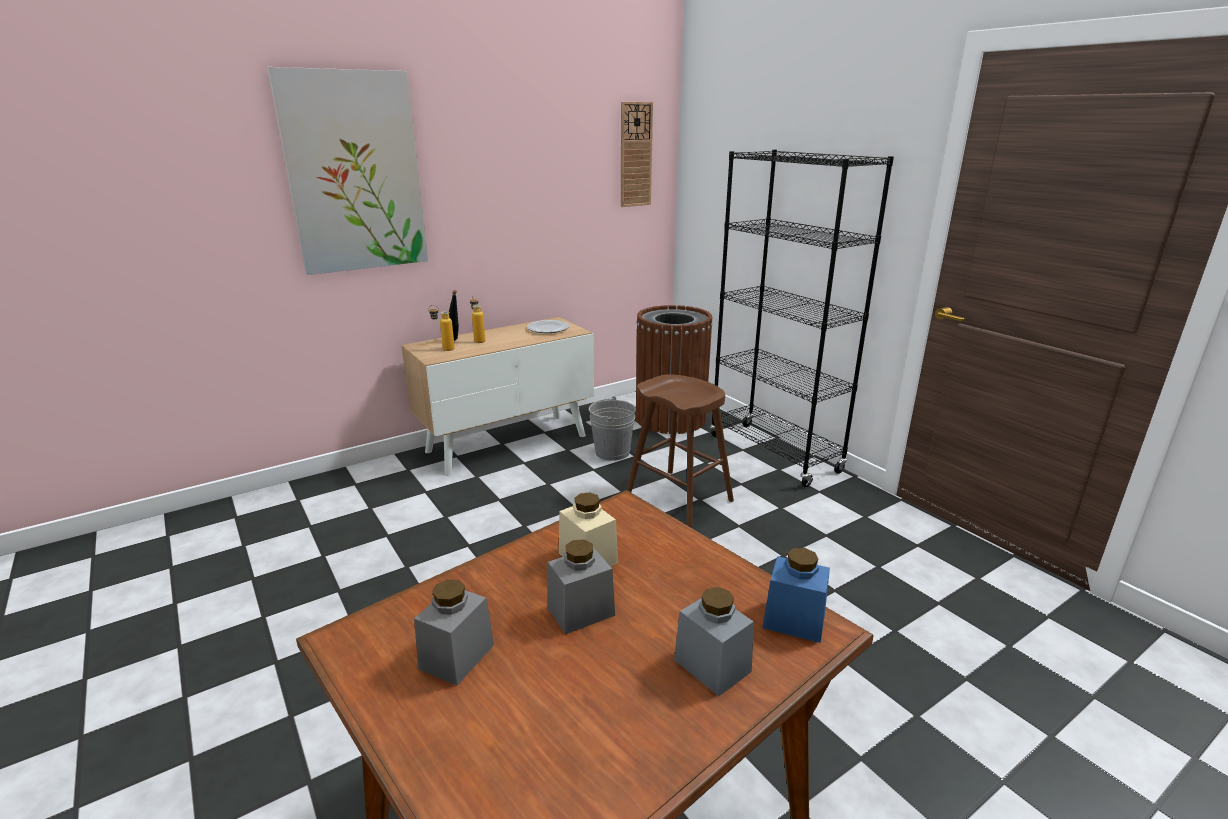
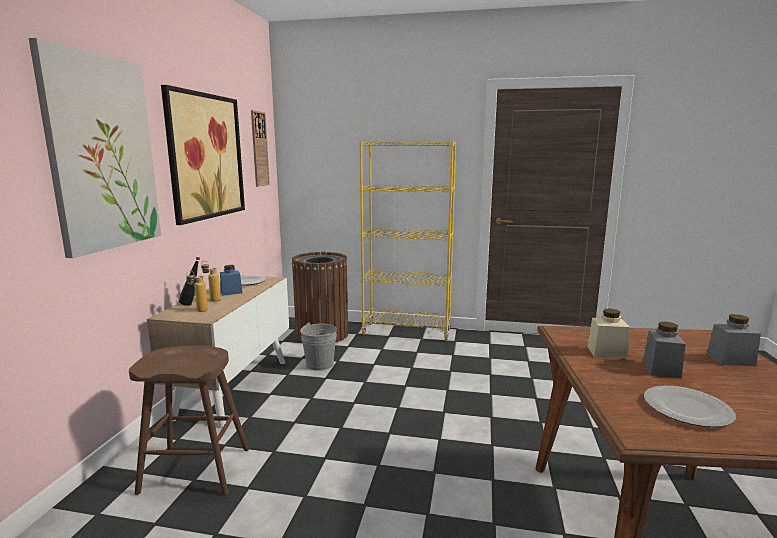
camera: 45 degrees left, 10 degrees down
grey jar [414,580,494,686] -> plate [644,386,736,427]
brown stool [627,374,734,528] -> brown stool moved to [129,345,249,495]
black bookcase [710,150,894,487] -> yellow bookcase [359,141,456,341]
blue jar [762,548,830,643] -> blue jar moved to [220,265,242,296]
none -> picture [161,85,245,225]

